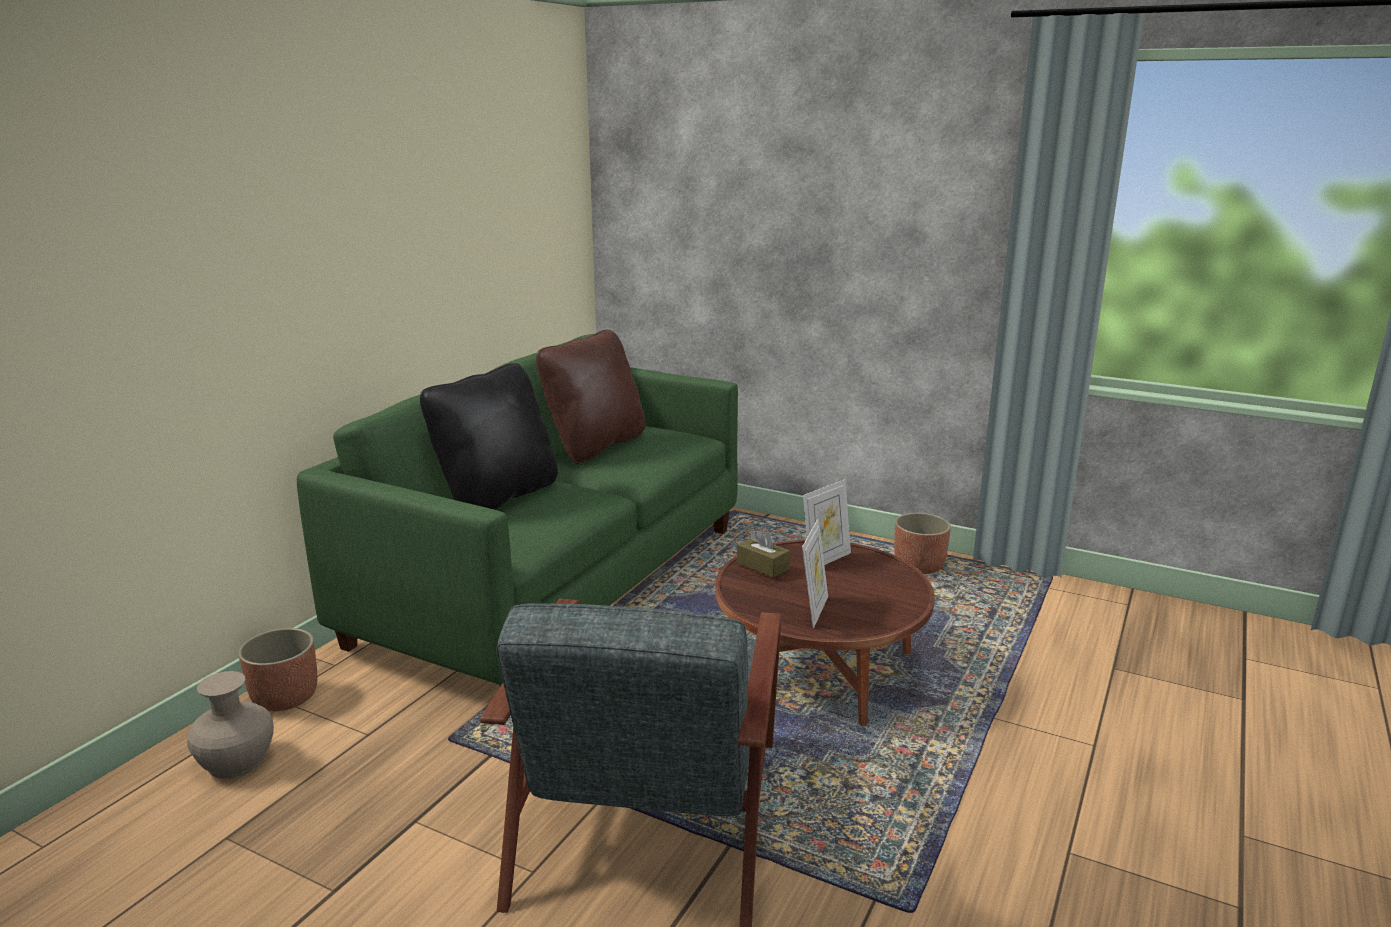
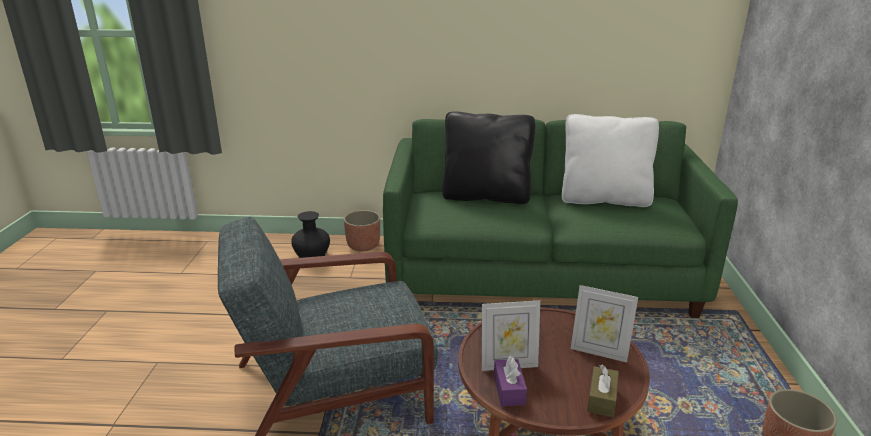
camera: 65 degrees right, 5 degrees up
beige vase [187,671,274,779] -> black vase [291,211,330,258]
brown pillow [536,330,646,464] -> white pillow [562,114,659,207]
brown tissue box [737,529,790,578] -> brown tissue box moved to [587,365,619,417]
none -> purple tissue box [494,355,527,406]

